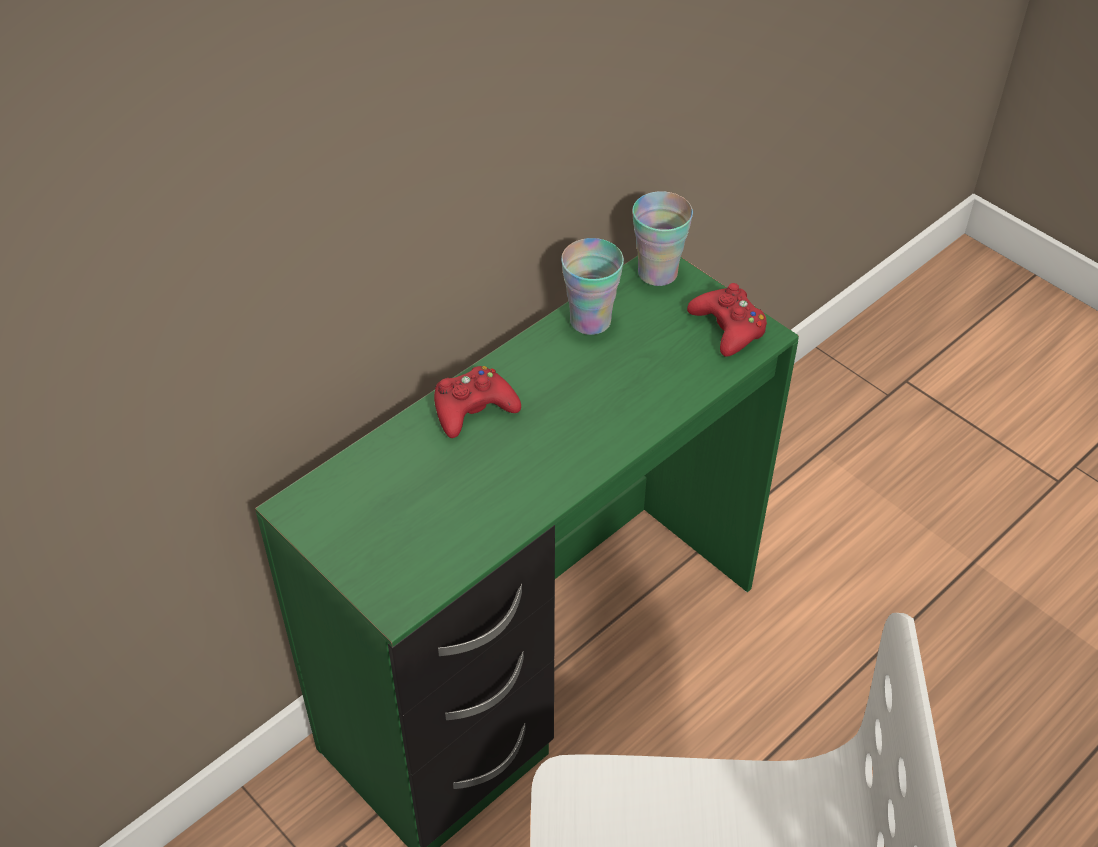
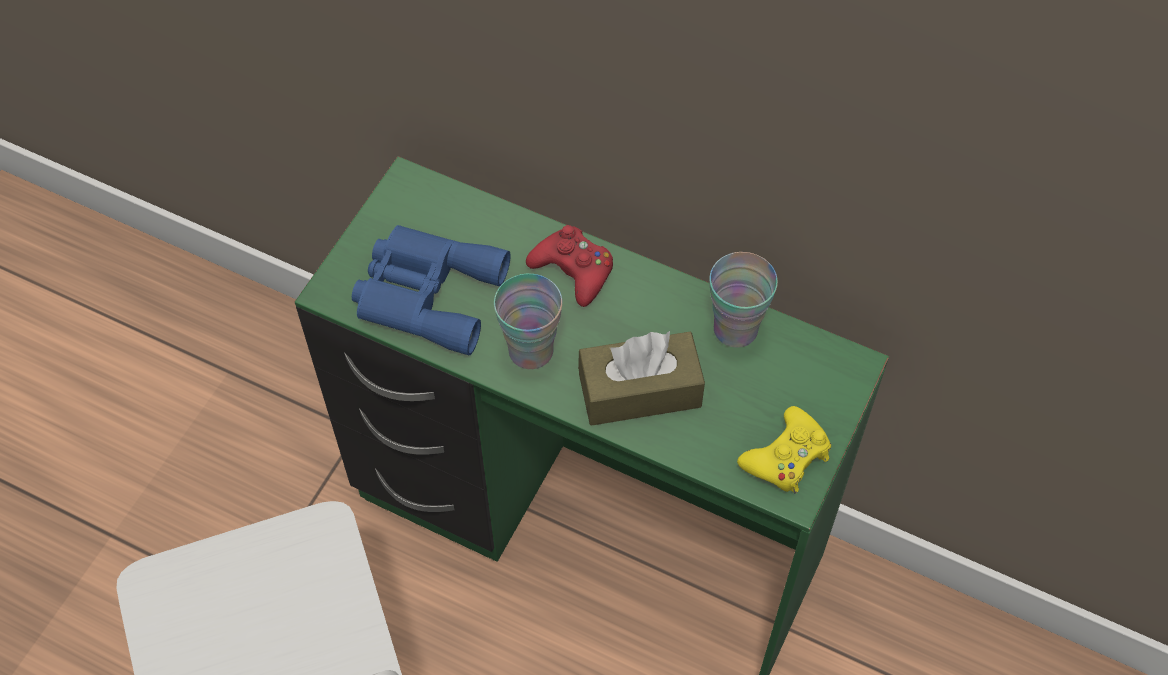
camera: 70 degrees right, 10 degrees up
cup [632,191,693,286] -> cup moved to [494,274,562,369]
red game controller [687,283,767,357] -> yellow game controller [737,406,831,494]
none -> blue binoculars [352,225,511,355]
none -> brown tissue box [578,331,705,426]

